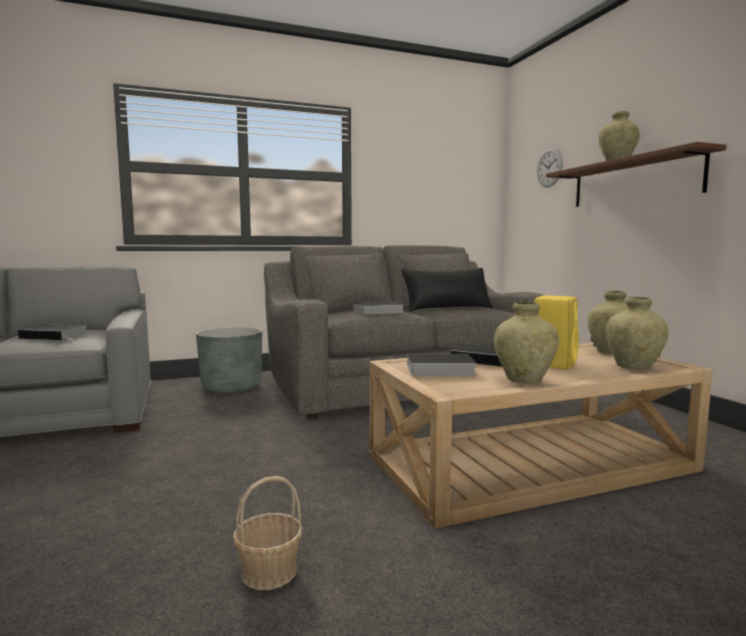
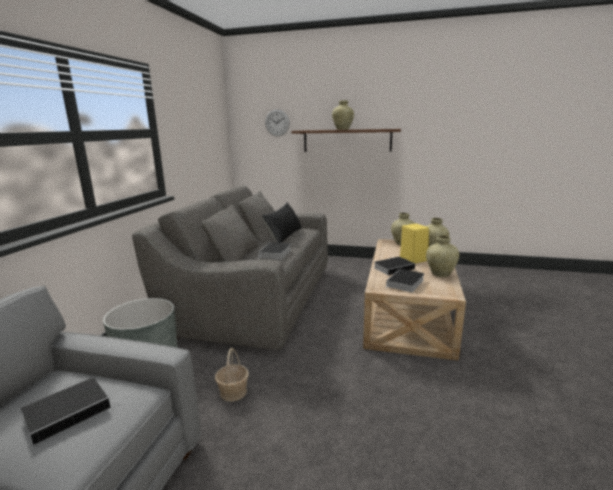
camera: 55 degrees left, 10 degrees up
basket [233,476,303,590] -> basket moved to [215,348,249,402]

